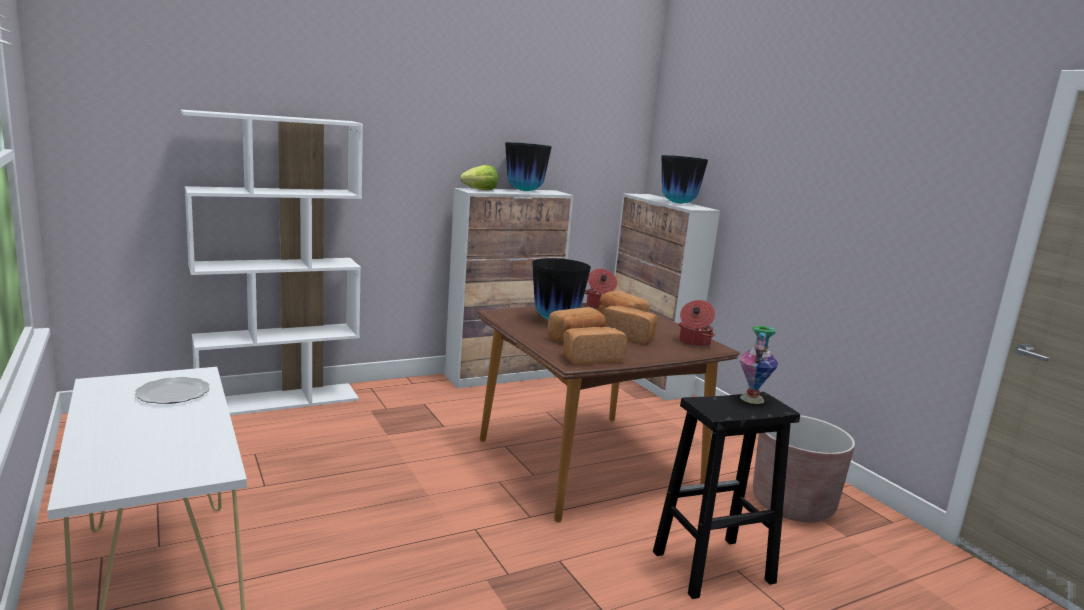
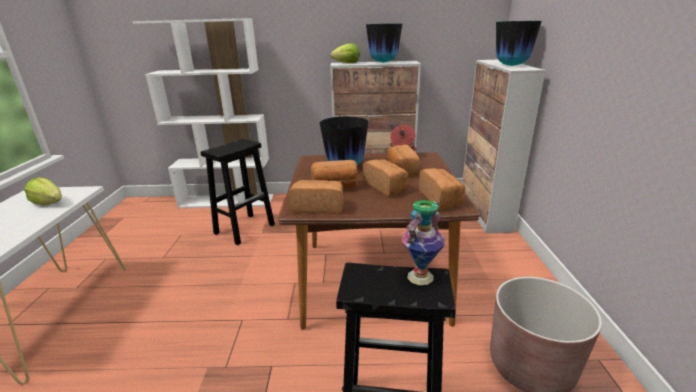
camera: 30 degrees right, 10 degrees up
plate [134,377,210,404] -> lettuce [24,177,62,205]
cooking pot [678,300,715,347] -> bread [419,168,465,210]
none -> black stool [200,139,275,245]

